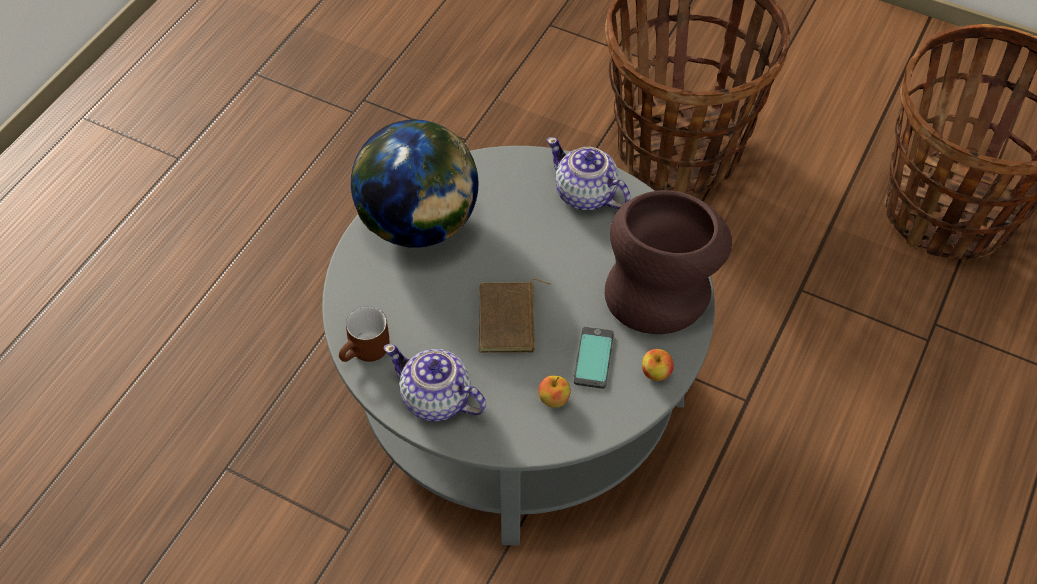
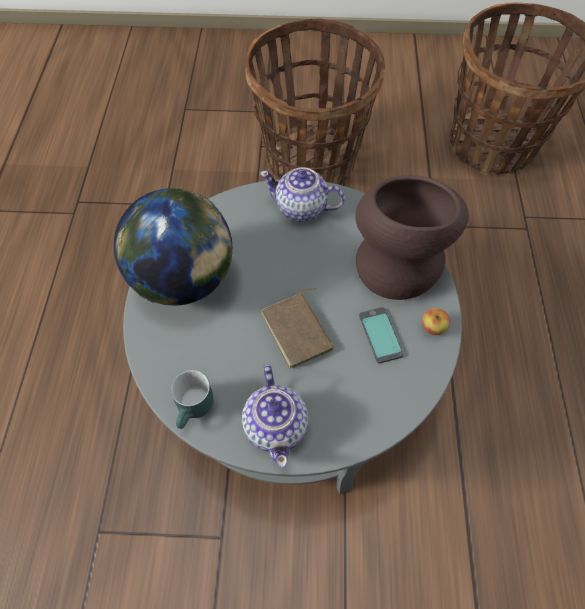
camera: 25 degrees left, 5 degrees up
brown mug [339,306,389,362] -> turquoise mug [171,370,213,429]
teapot [384,344,486,421] -> teapot turned 105 degrees counterclockwise [242,364,308,468]
apple [538,375,571,408] -> none

